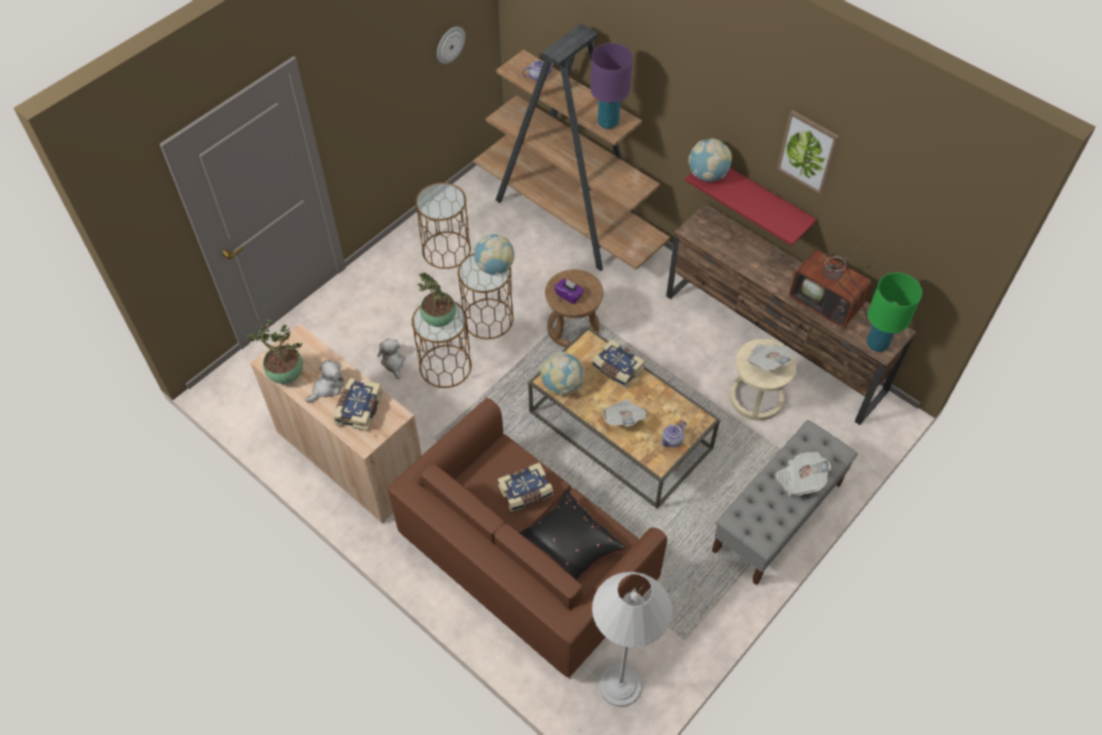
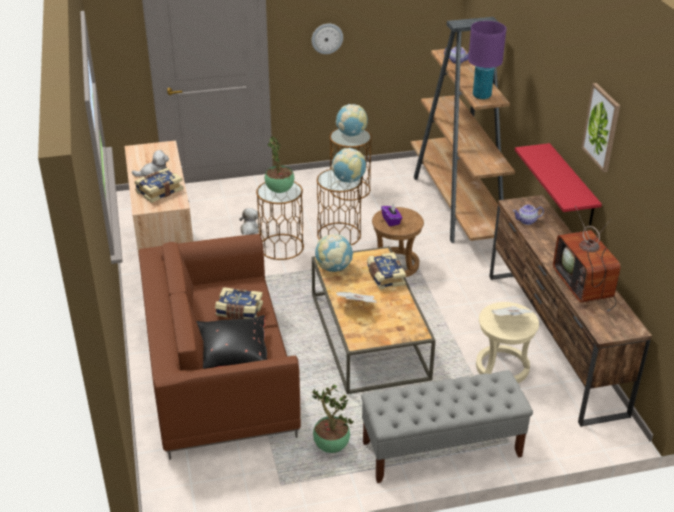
camera: 35 degrees right, 20 degrees down
potted plant [247,319,303,384] -> potted plant moved to [312,385,354,453]
wall clock [437,27,465,64] -> wall clock moved to [311,24,343,54]
white floor lamp [592,572,672,707] -> none
teapot [661,421,686,447] -> teapot moved to [513,205,544,225]
globe [689,138,732,182] -> globe moved to [336,104,368,137]
newspaper [775,452,831,496] -> none
green table lamp [867,272,922,352] -> none

